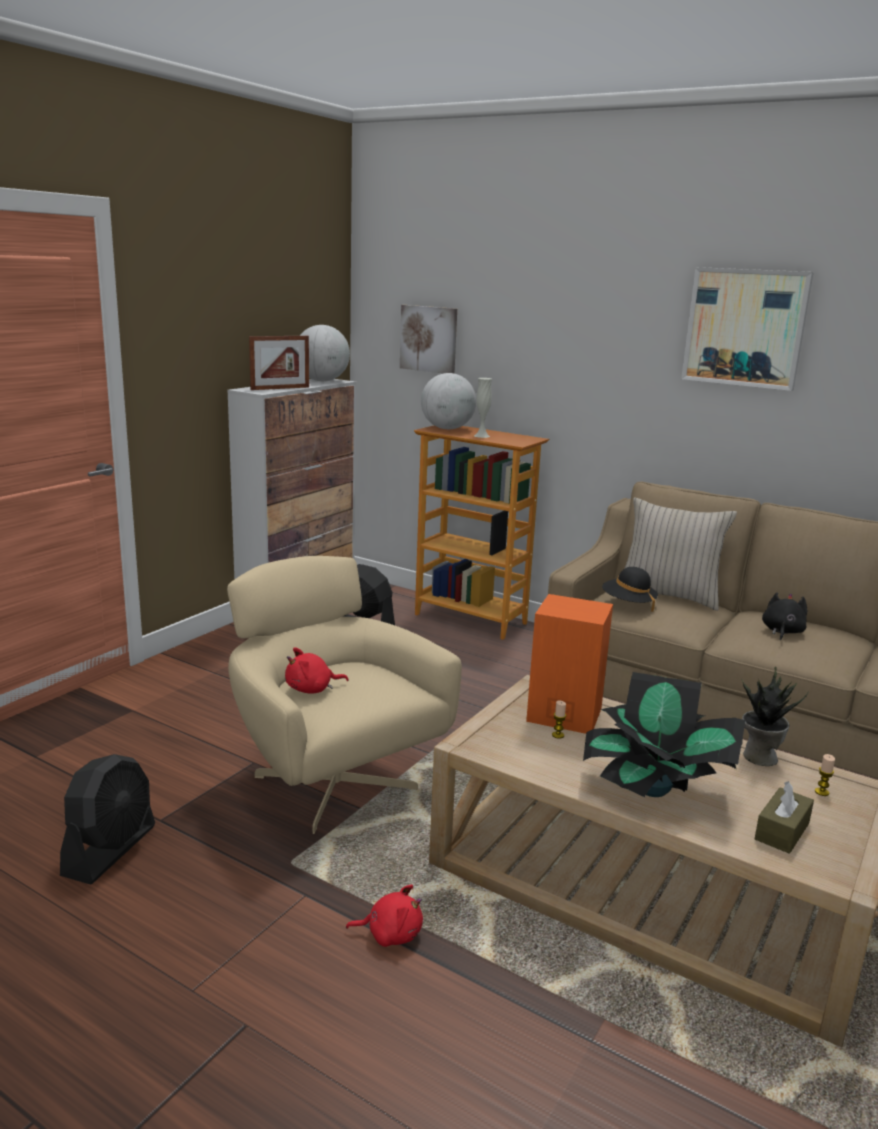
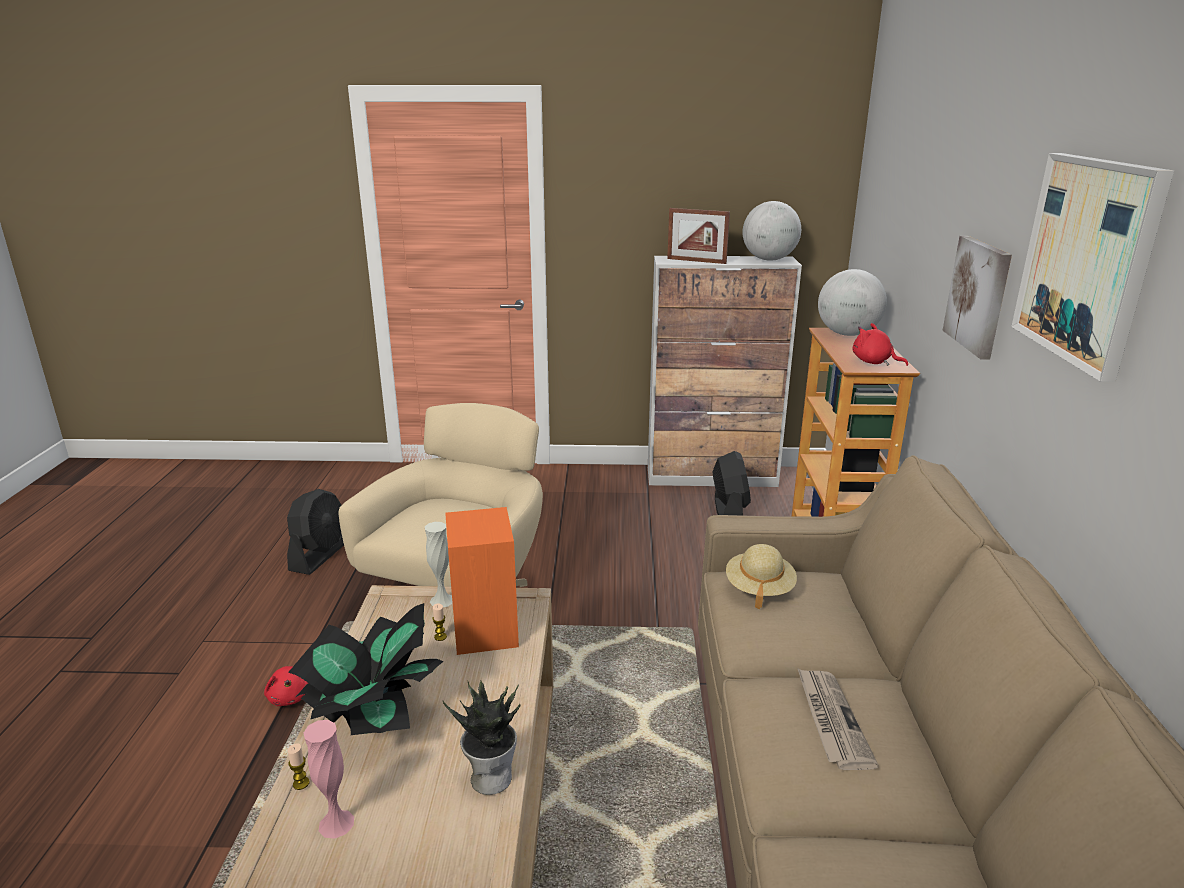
camera: 60 degrees right, 5 degrees up
black fan [60,754,155,884] -> black fan turned 60 degrees counterclockwise [287,489,344,575]
red plush toy [285,647,349,694] -> red plush toy moved to [853,323,908,366]
picture [400,305,457,373] -> picture moved to [942,236,1012,360]
white vase [474,378,492,438] -> white vase moved to [425,522,453,607]
black hat [602,567,658,612] -> beige hat [726,544,797,609]
beige pillow [625,497,737,611] -> none
brown tissue box [755,781,814,854] -> pink vase [304,720,354,839]
black plush toy [762,592,807,641] -> newspaper [797,668,879,770]
candle [815,754,835,796] -> candle moved to [288,743,309,790]

